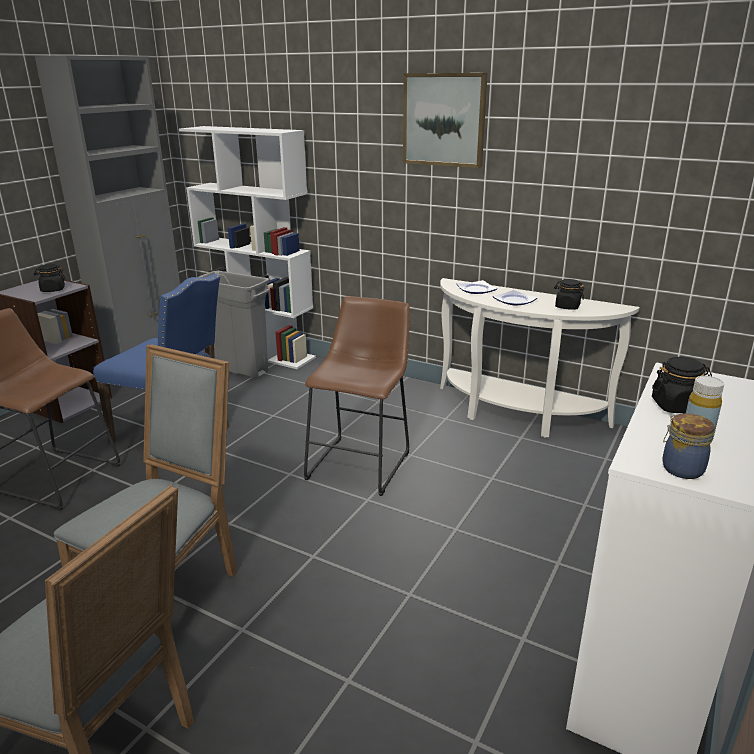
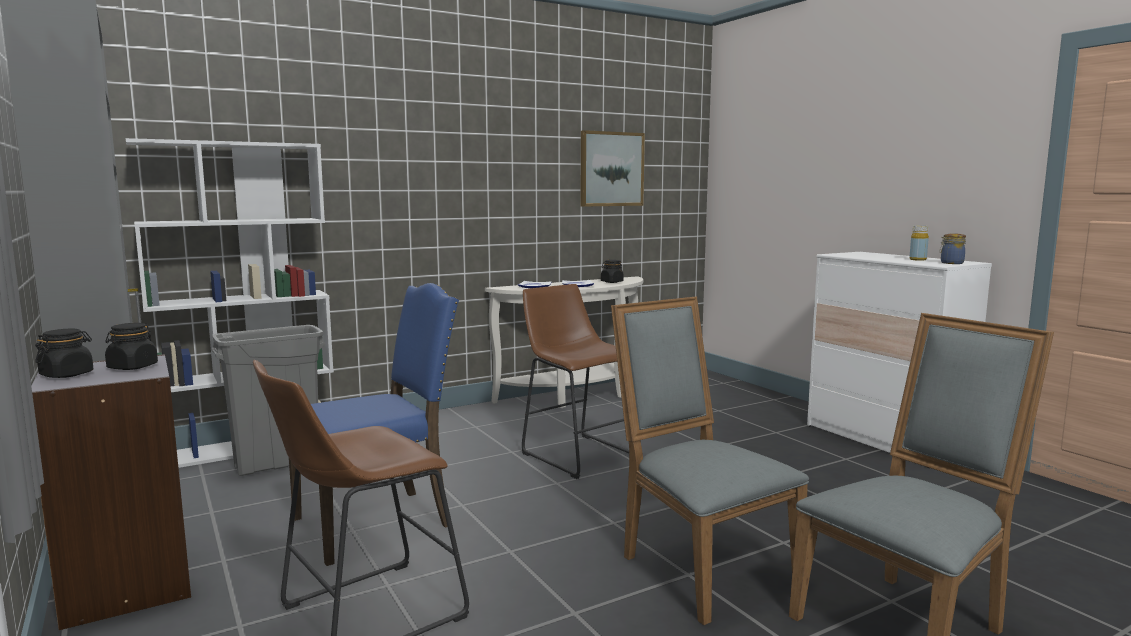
camera: 60 degrees left, 15 degrees down
picture [403,73,487,168] -> picture moved to [581,130,645,207]
black jar [652,357,712,413] -> black jar moved to [35,329,93,378]

